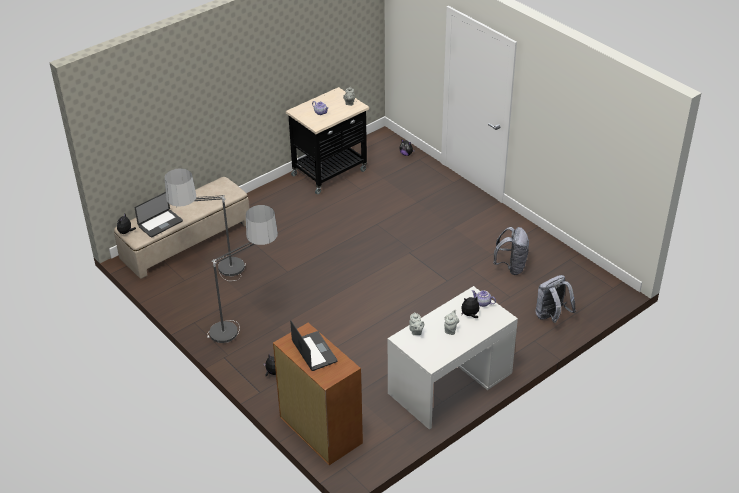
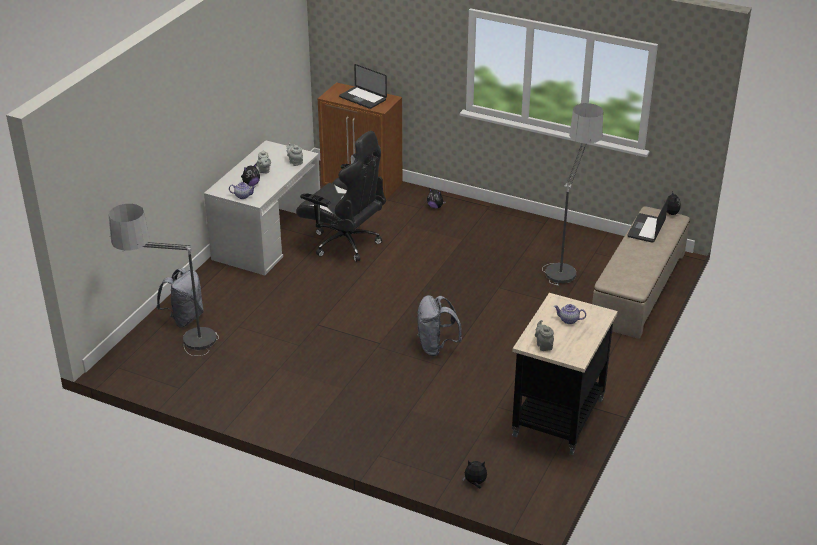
camera: 155 degrees right, 5 degrees down
floor lamp [207,205,278,343] -> floor lamp moved to [109,204,219,356]
grey backpack [493,227,529,275] -> grey backpack moved to [417,295,462,356]
none -> black office chair [296,131,386,262]

